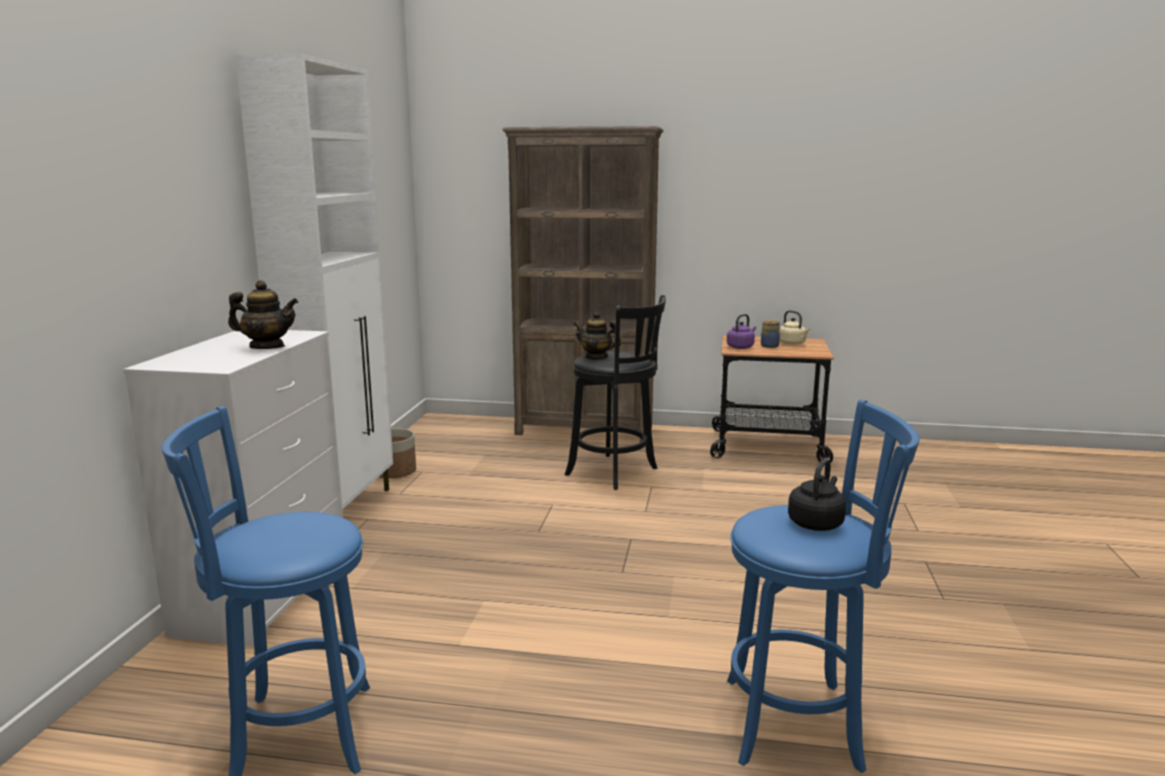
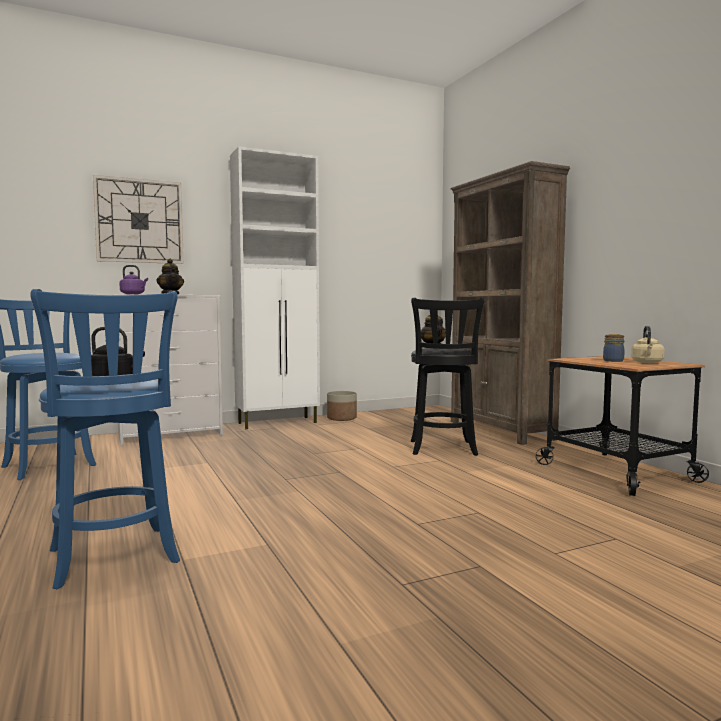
camera: 55 degrees right, 10 degrees down
purple kettle [727,314,756,349] -> purple kettle moved to [120,265,148,294]
none -> wall clock [93,175,184,264]

